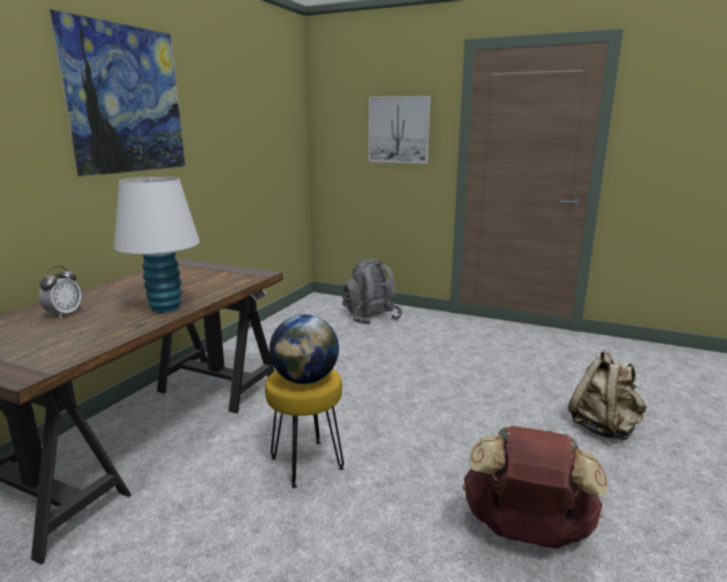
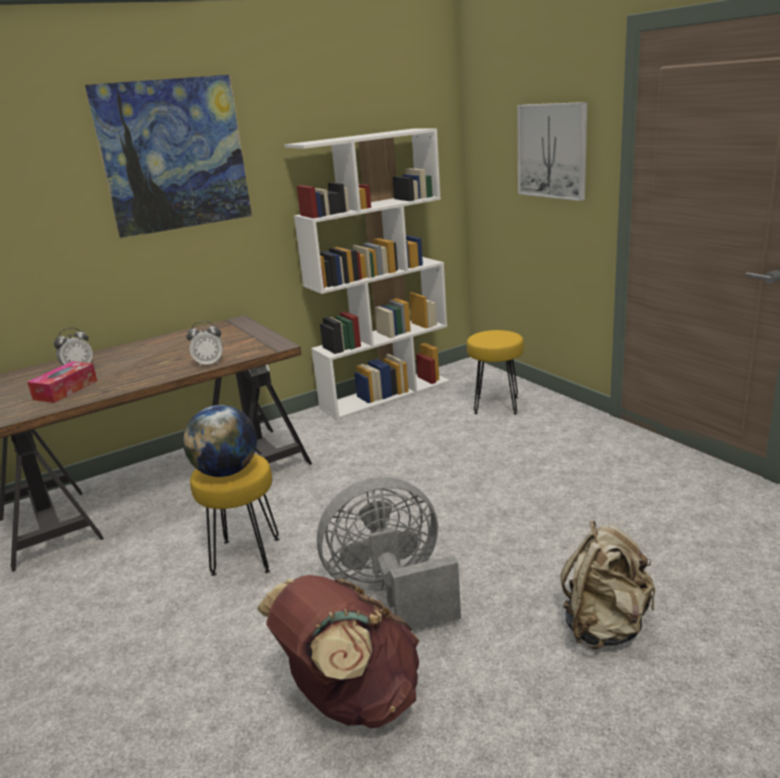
camera: 35 degrees right, 5 degrees up
white table lamp [114,177,200,313] -> none
grey backpack [342,259,403,325] -> yellow stool [467,330,524,415]
none -> tissue box [27,361,97,403]
none -> alarm clock [186,321,223,367]
none -> white bookcase [284,128,450,420]
none -> grey fan [317,477,461,631]

